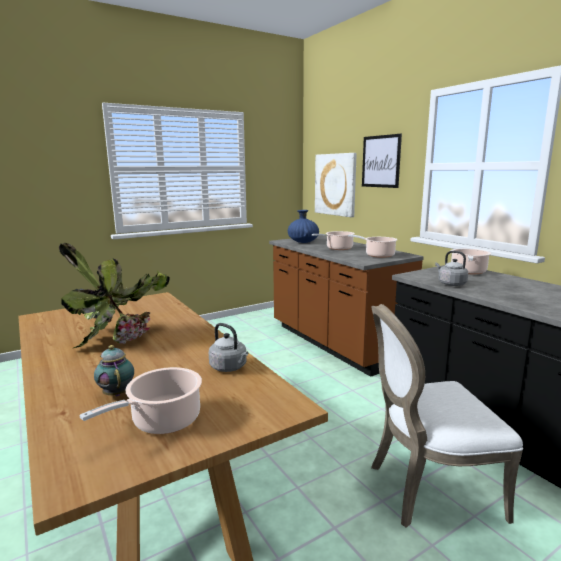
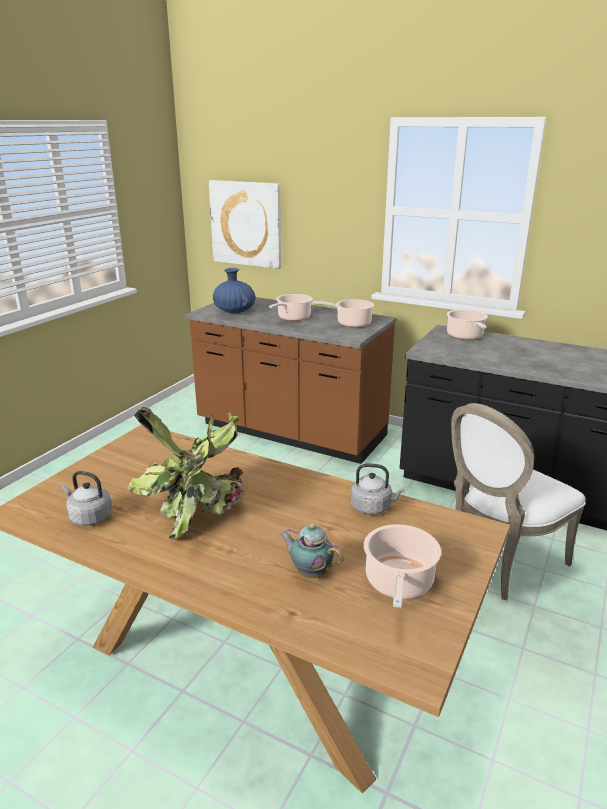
camera: 30 degrees left, 10 degrees up
picture [362,134,402,188] -> none
grey kettle [435,251,468,286] -> grey kettle moved to [62,471,113,526]

